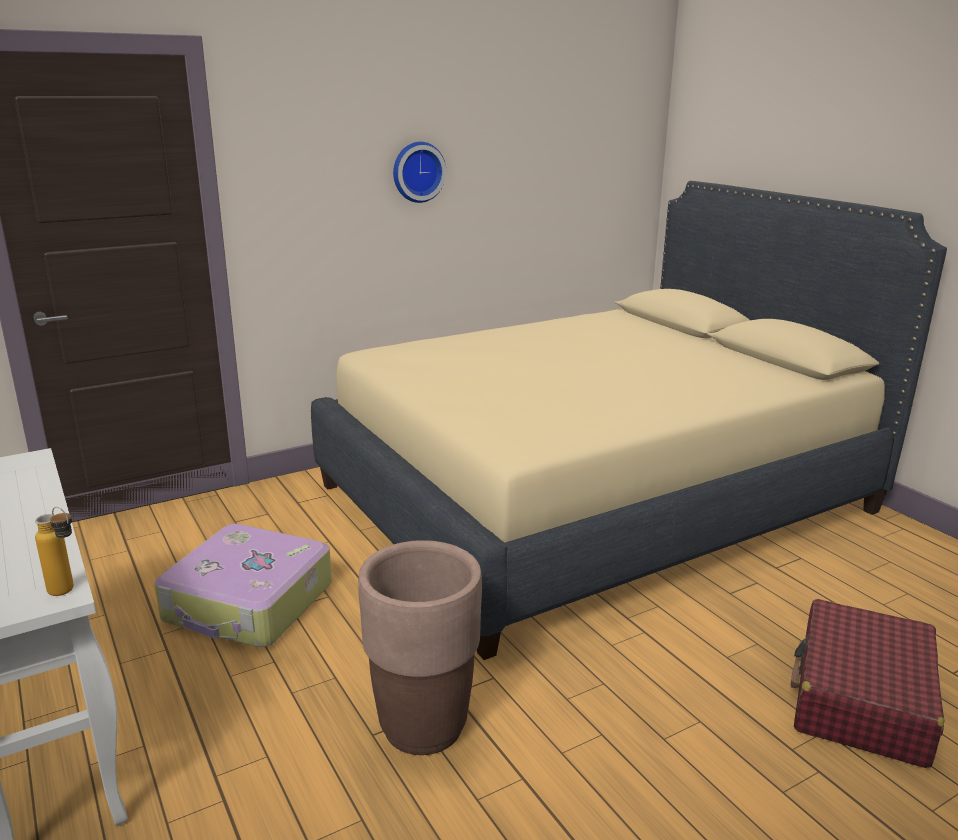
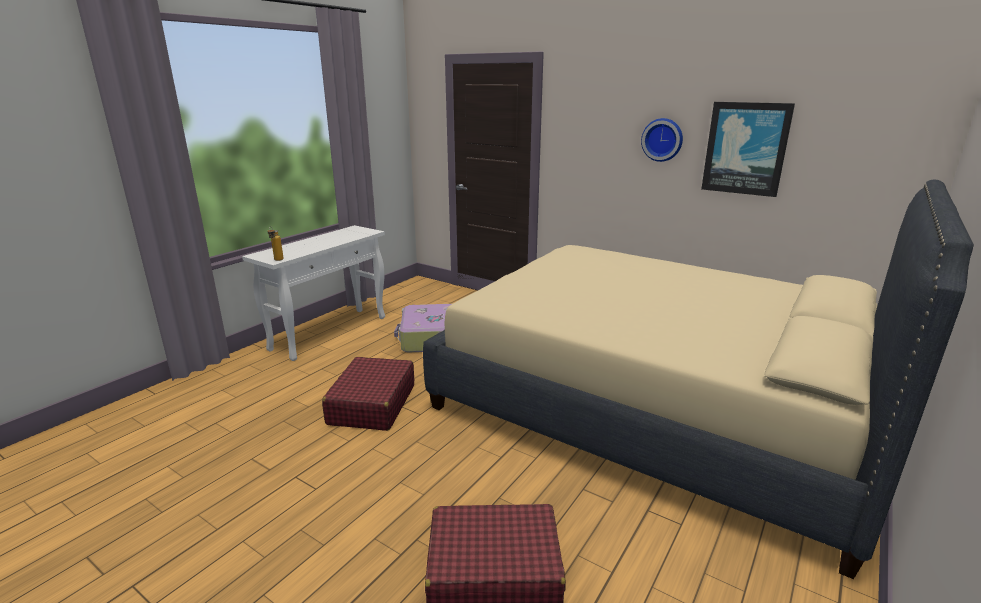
camera: 65 degrees right, 0 degrees up
brown planter [358,540,482,755] -> red suitcase [322,357,414,431]
none -> picture [701,102,795,197]

